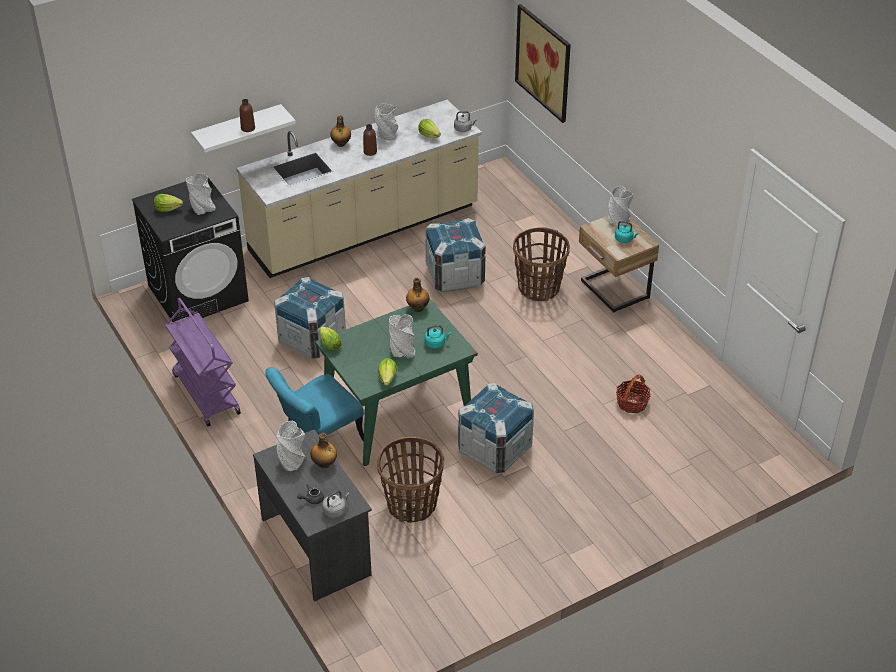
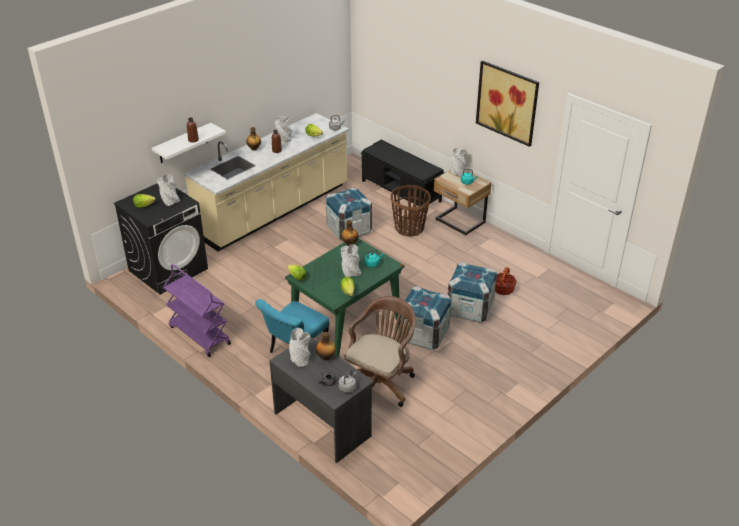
camera: 15 degrees left, 5 degrees down
crate [274,277,346,359] -> crate moved to [448,262,497,323]
basket [377,437,444,523] -> brown office chair [344,296,416,407]
picture [515,4,571,123] -> picture moved to [476,60,539,147]
none -> black bench [361,140,444,212]

